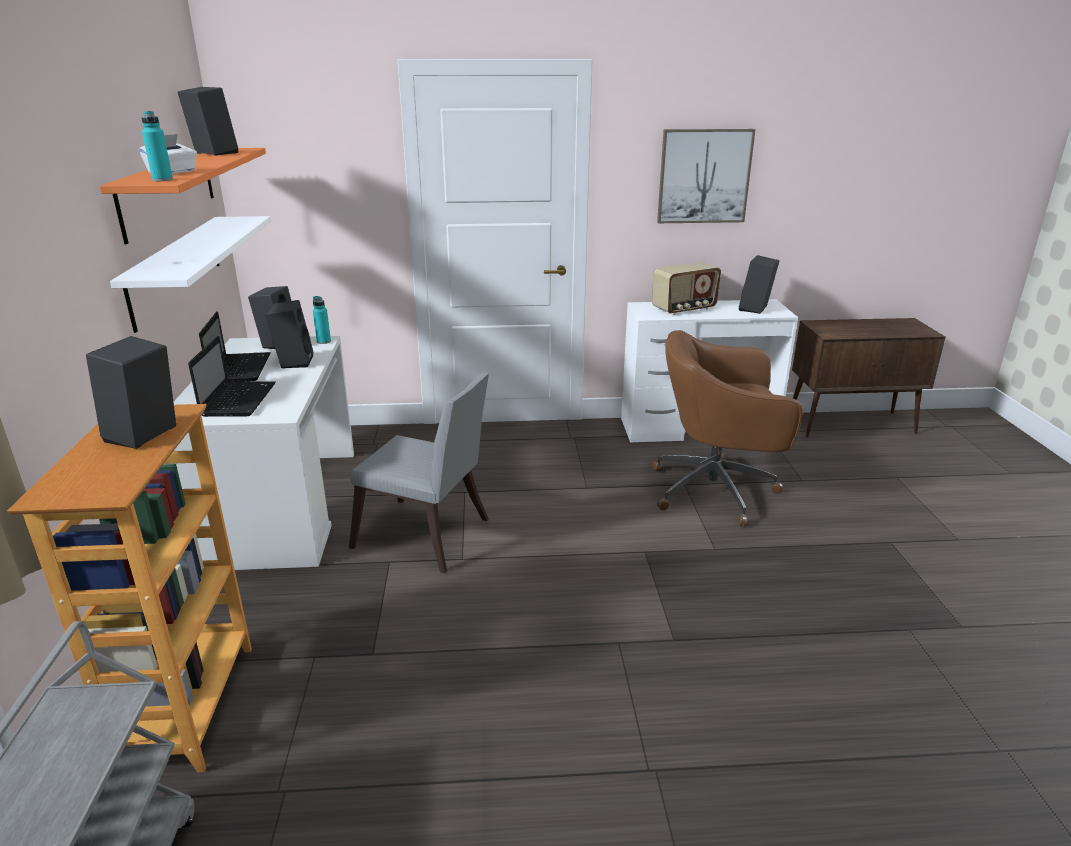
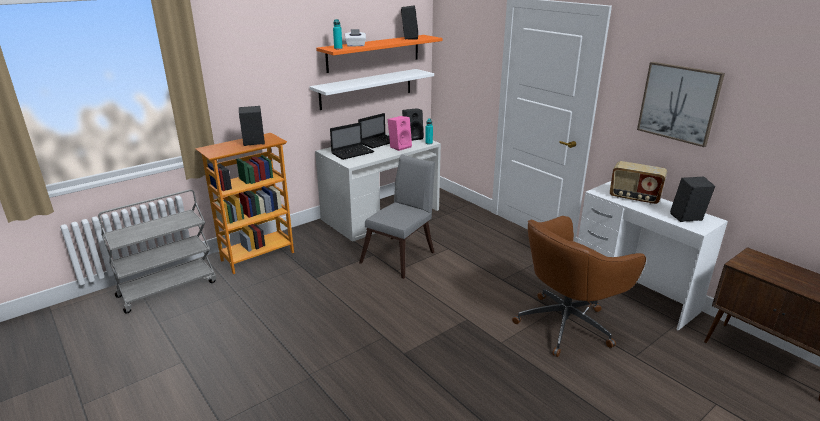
camera: 55 degrees right, 0 degrees up
black speaker [265,300,313,368] -> pink speaker [388,116,412,151]
grey chair [349,373,489,574] -> grey chair turned 135 degrees counterclockwise [359,154,435,279]
brown office chair [653,330,803,526] -> brown office chair turned 90 degrees counterclockwise [512,216,646,357]

